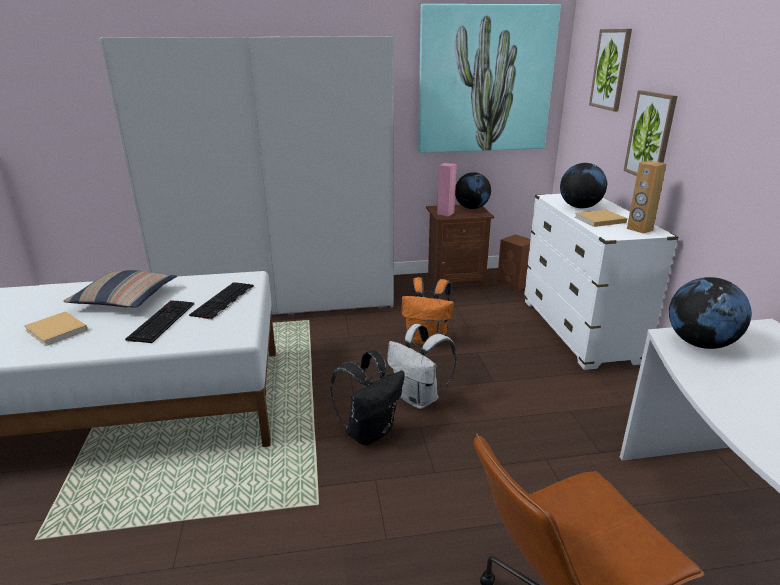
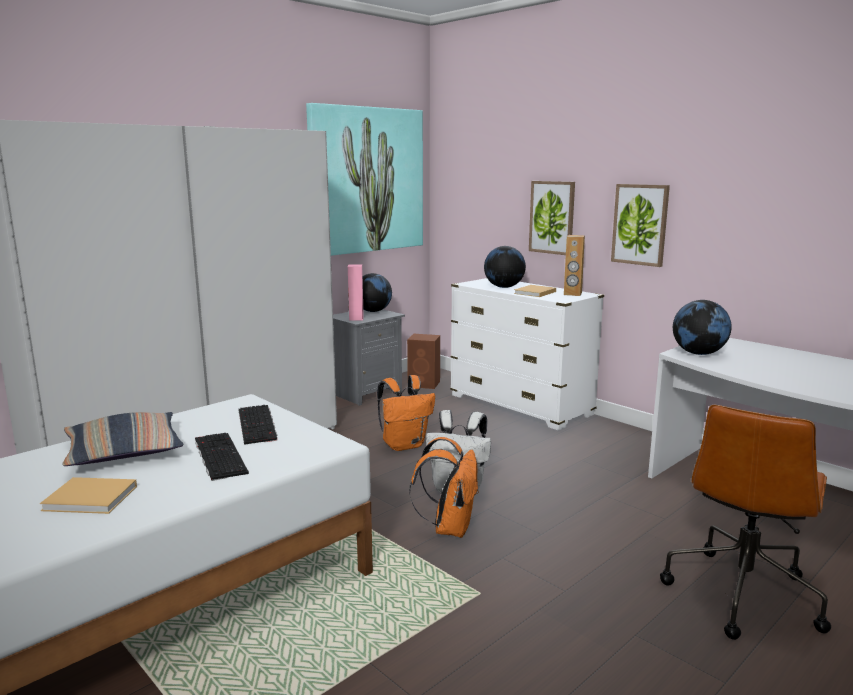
camera: 35 degrees left, 10 degrees down
black backpack [330,350,405,445] -> orange backpack [409,437,479,538]
brown nightstand [426,205,494,287] -> grey nightstand [333,309,405,406]
picture [589,29,632,111] -> picture moved to [611,184,670,267]

